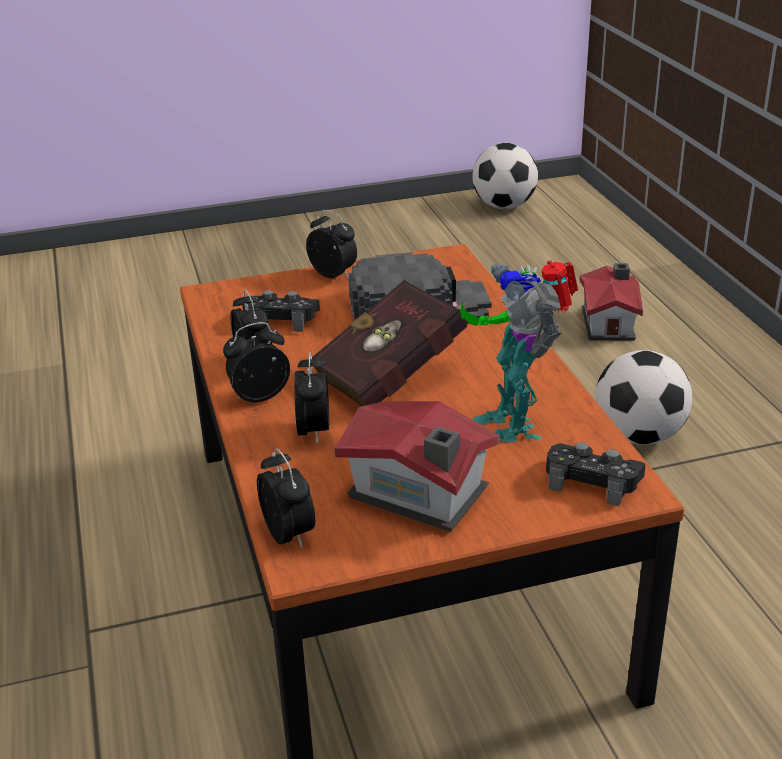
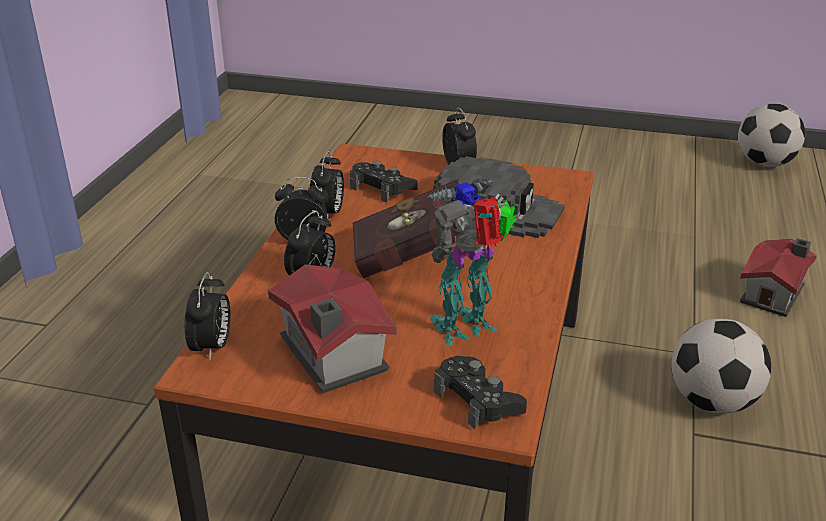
camera: 30 degrees right, 0 degrees up
toy robot [460,260,578,443] -> toy robot turned 45 degrees clockwise [427,178,517,346]

